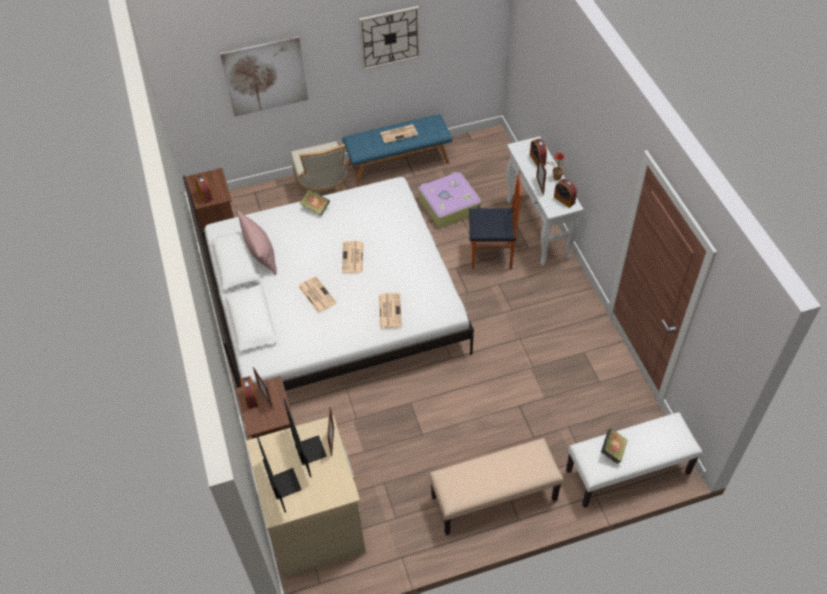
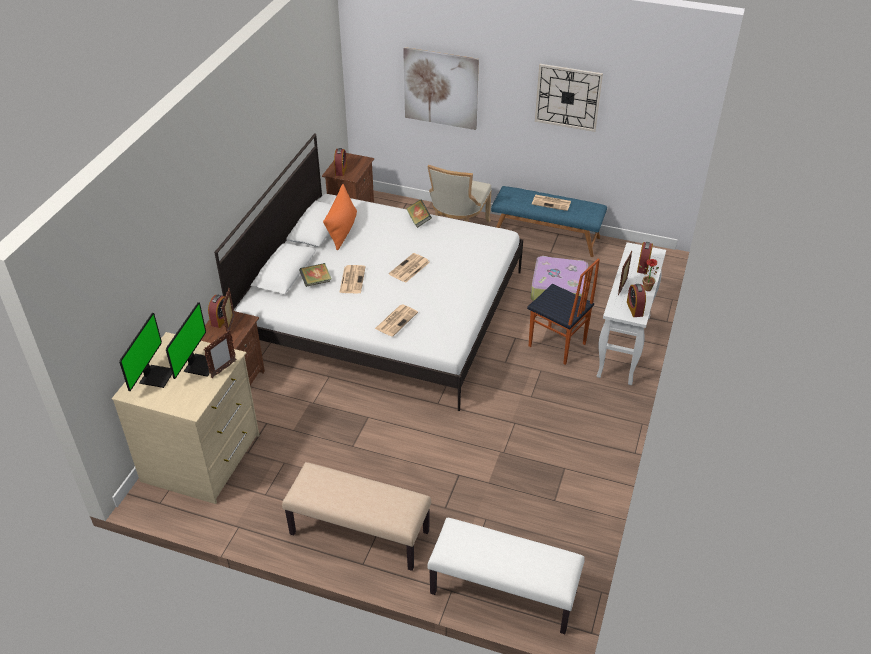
camera: 35 degrees right, 10 degrees down
pink pillow [237,211,277,275] -> orange pillow [323,184,357,250]
book [601,428,628,464] -> book moved to [299,263,331,287]

